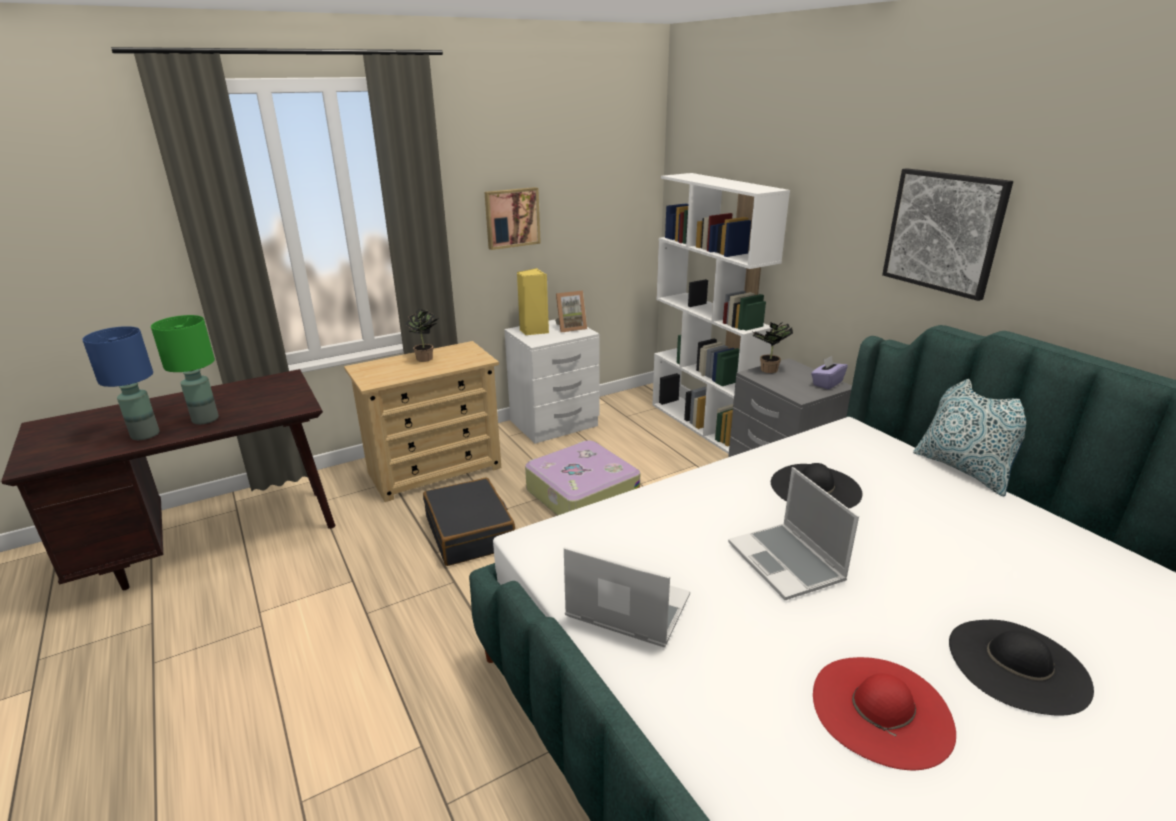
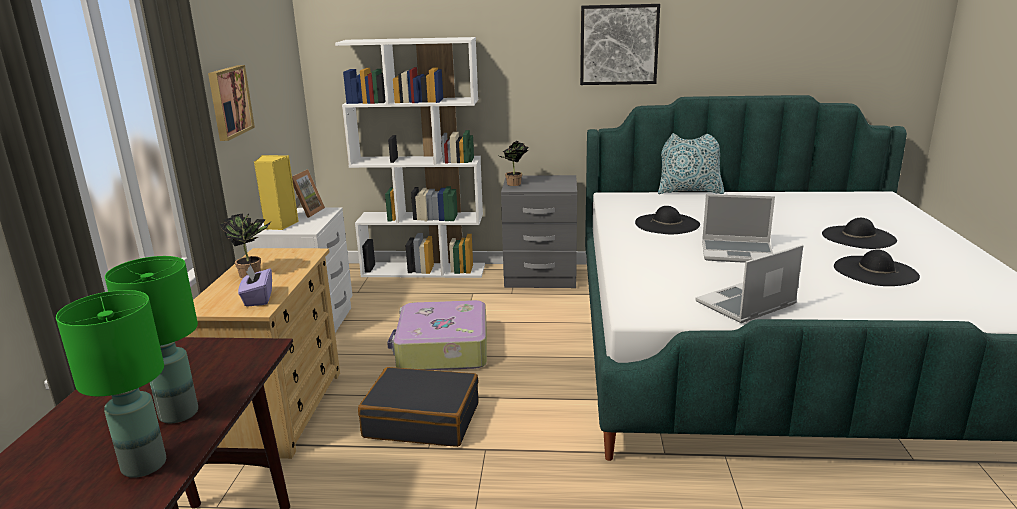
camera: 55 degrees left, 5 degrees down
blue table lamp [82,326,159,440] -> green table lamp [56,290,166,478]
purple tissue box [811,356,848,390] -> purple tissue box moved to [238,265,272,307]
red hat [813,657,956,770] -> black hat [834,249,920,286]

